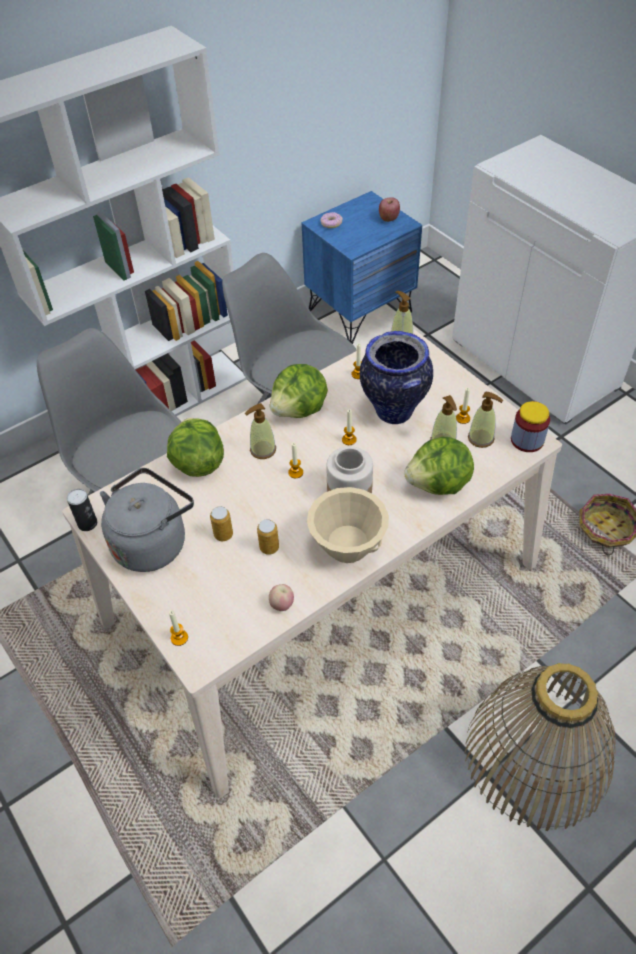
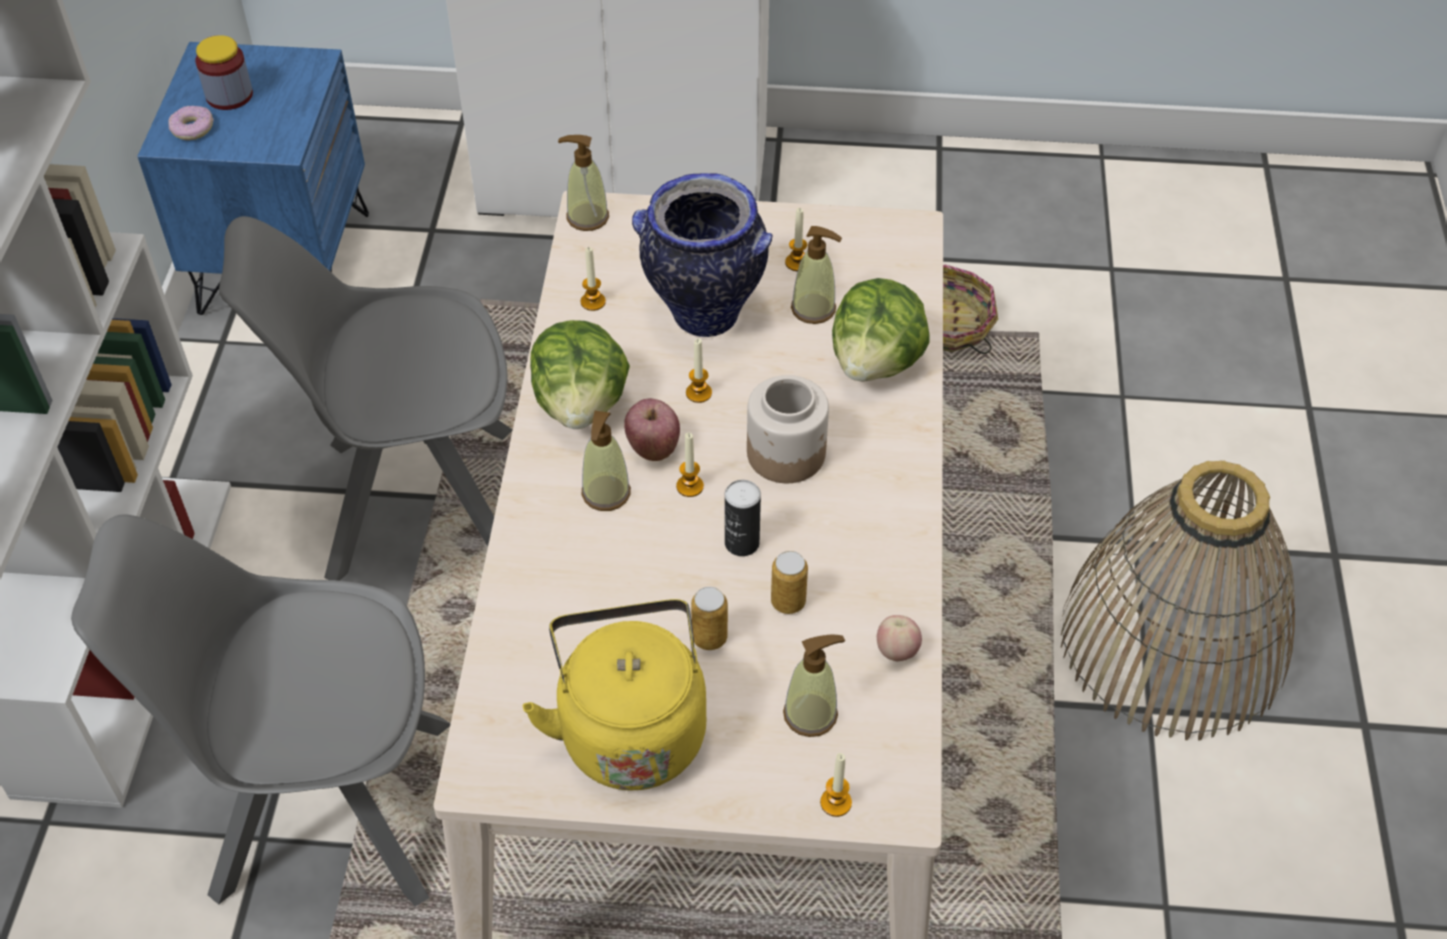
camera: 50 degrees left, 0 degrees up
can [67,489,97,531] -> can moved to [725,480,761,556]
grey kettle [100,468,194,572] -> yellow kettle [523,599,706,791]
lettuce [167,418,224,477] -> none
beige bowl [307,487,389,563] -> none
apple [379,197,400,222] -> apple moved to [624,399,680,461]
soap dispenser [468,391,503,448] -> soap dispenser moved to [783,634,845,737]
jar [511,401,550,452] -> jar moved to [195,35,253,110]

